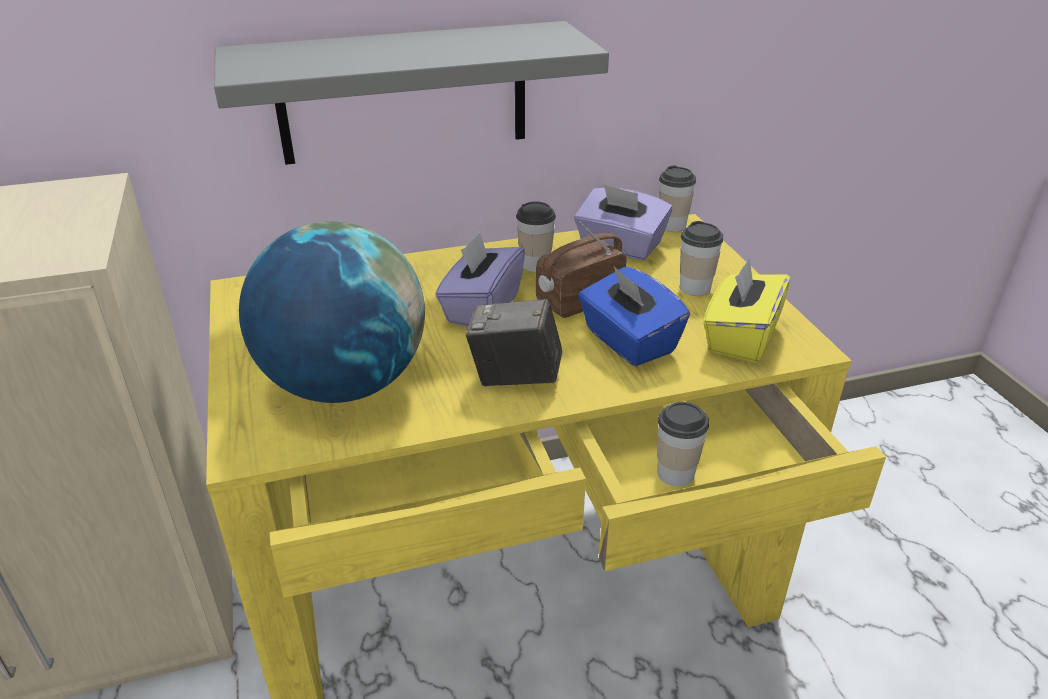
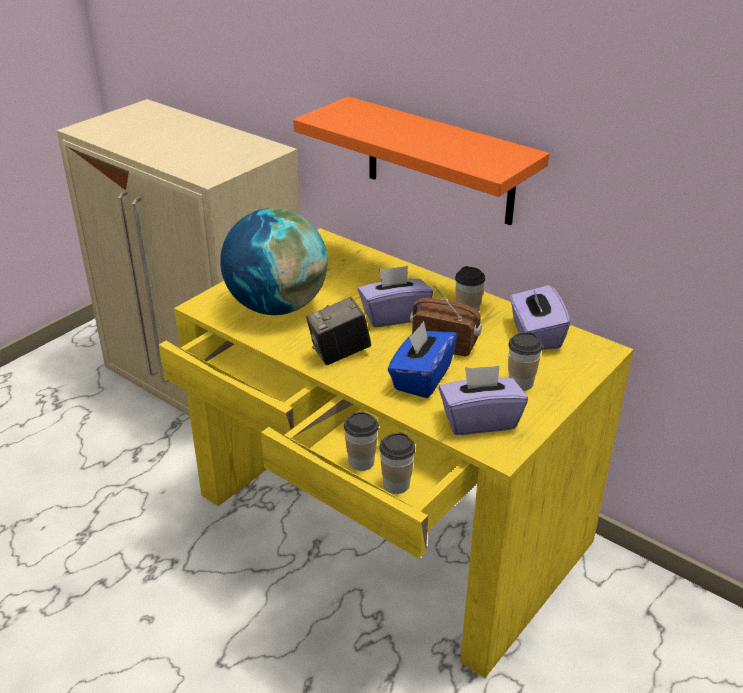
camera: 55 degrees right, 0 degrees up
grey shelf [214,21,609,165] -> orange shelf [293,96,549,225]
camera [466,299,562,386] -> camera turned 90 degrees counterclockwise [306,297,371,365]
cup [659,165,696,232] -> cup moved to [379,433,415,494]
yellow tissue box [703,258,790,363] -> purple tissue box [439,365,528,435]

